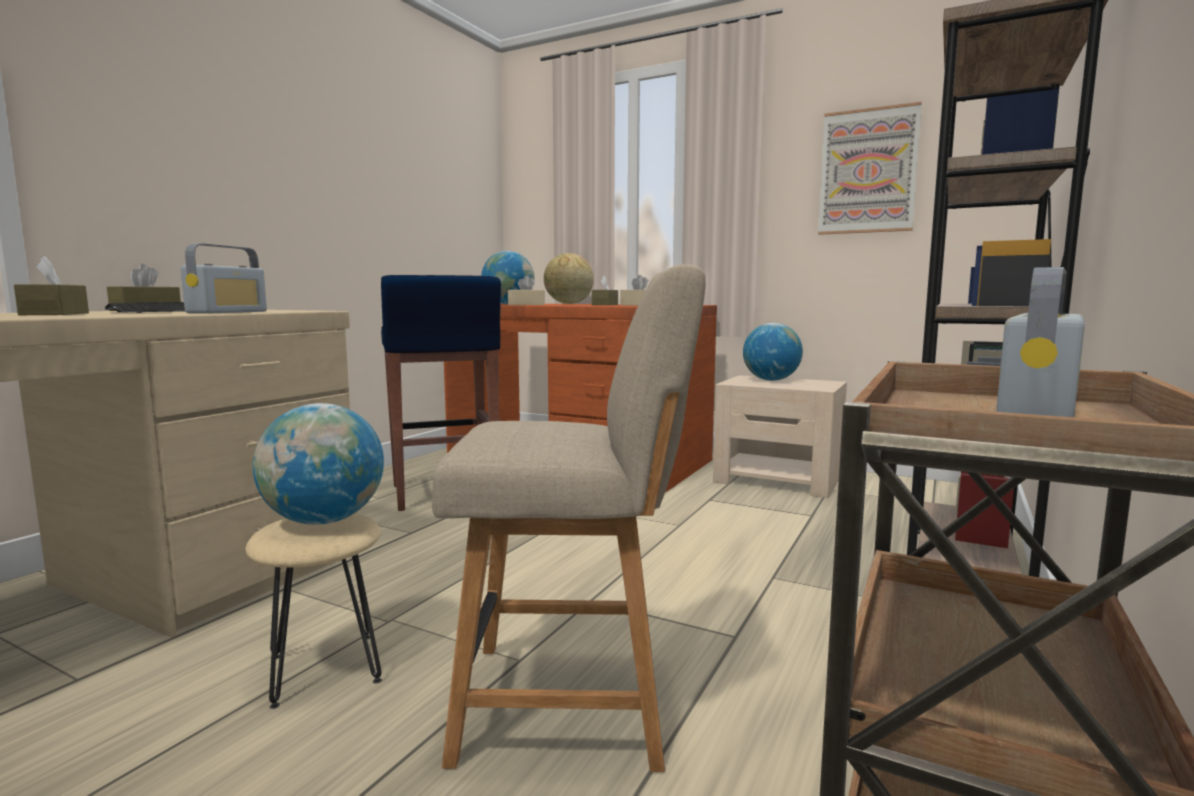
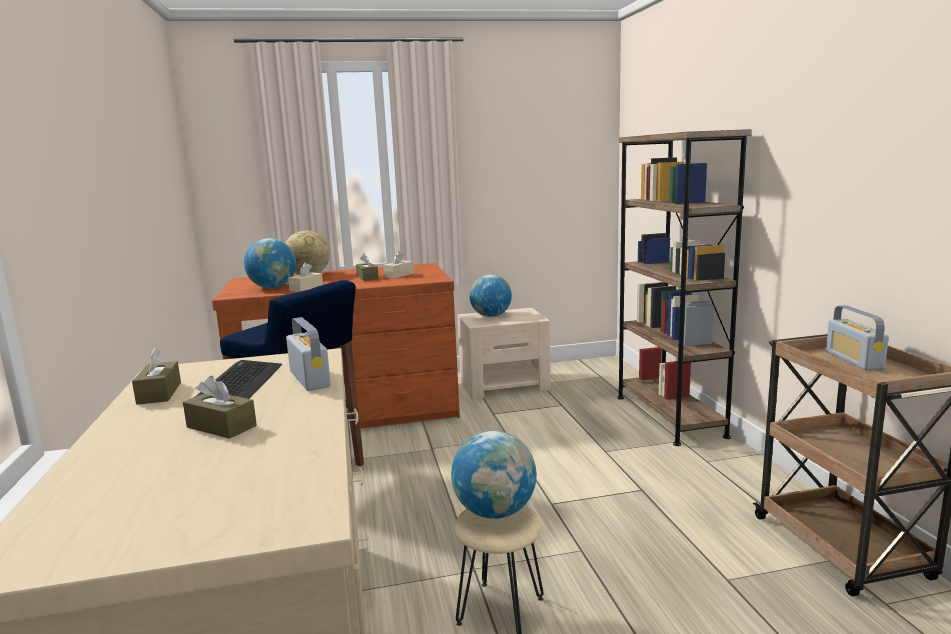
camera: 40 degrees left, 5 degrees up
beige chair [432,264,706,772] -> none
picture [818,102,922,235] -> none

